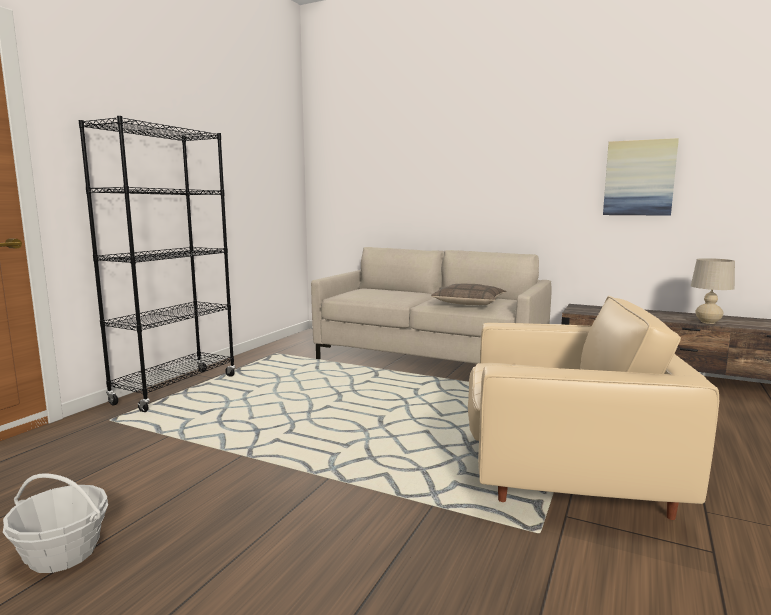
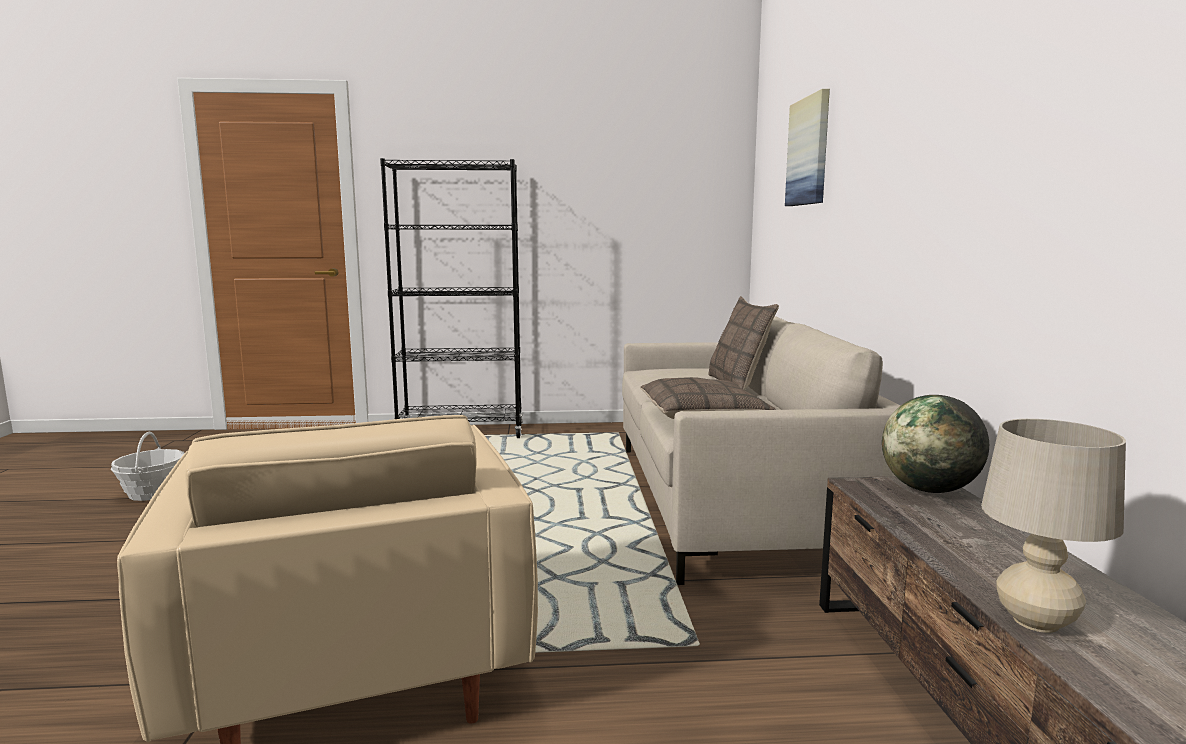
camera: 60 degrees right, 0 degrees up
picture [603,138,679,216] -> picture moved to [785,89,830,206]
none -> pillow [708,296,779,390]
none -> globe [882,395,989,493]

